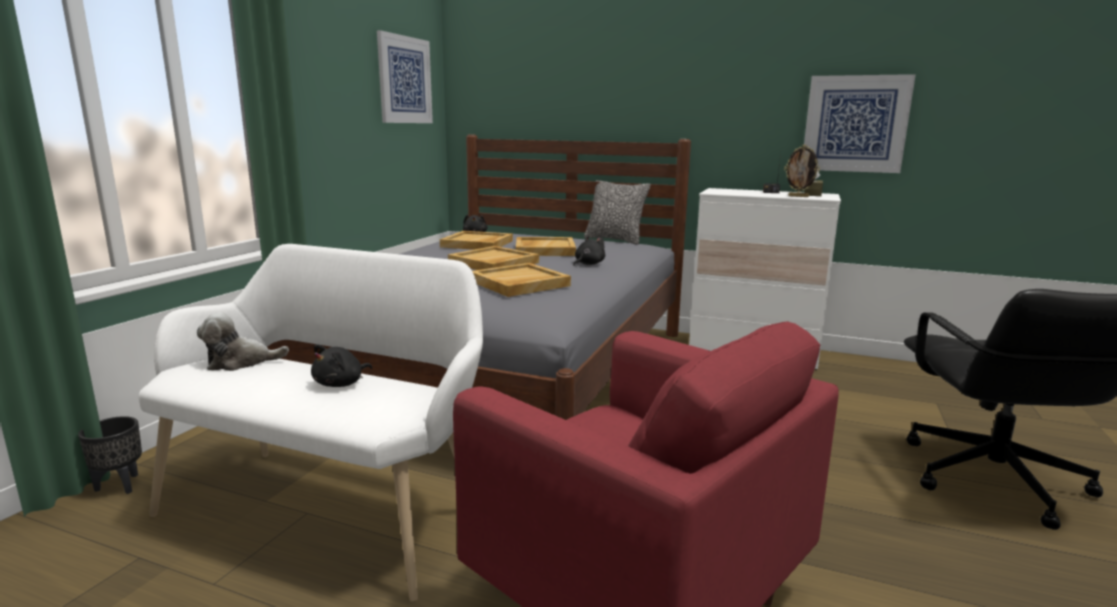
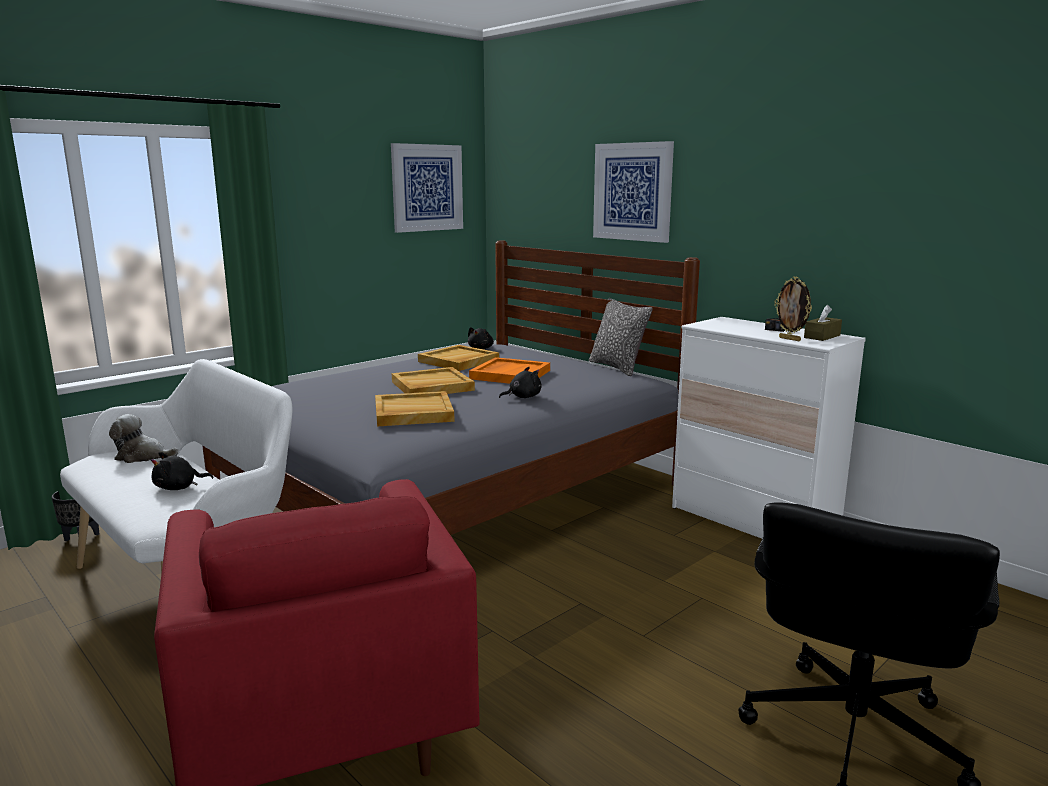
camera: 25 degrees right, 0 degrees up
beige tray [516,237,576,256] -> orange tray [469,357,550,384]
picture [804,74,916,173] -> picture moved to [593,141,674,243]

